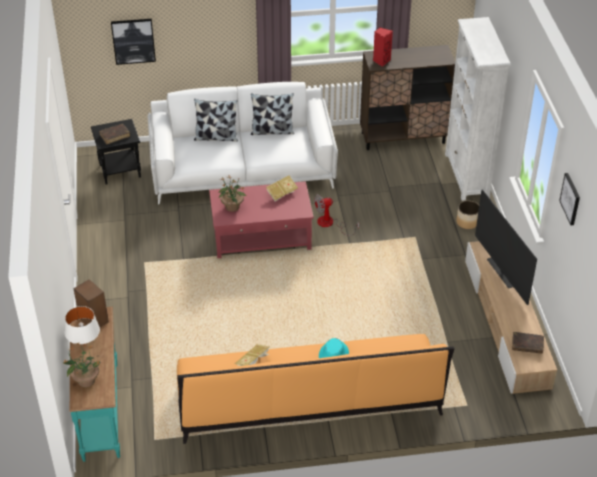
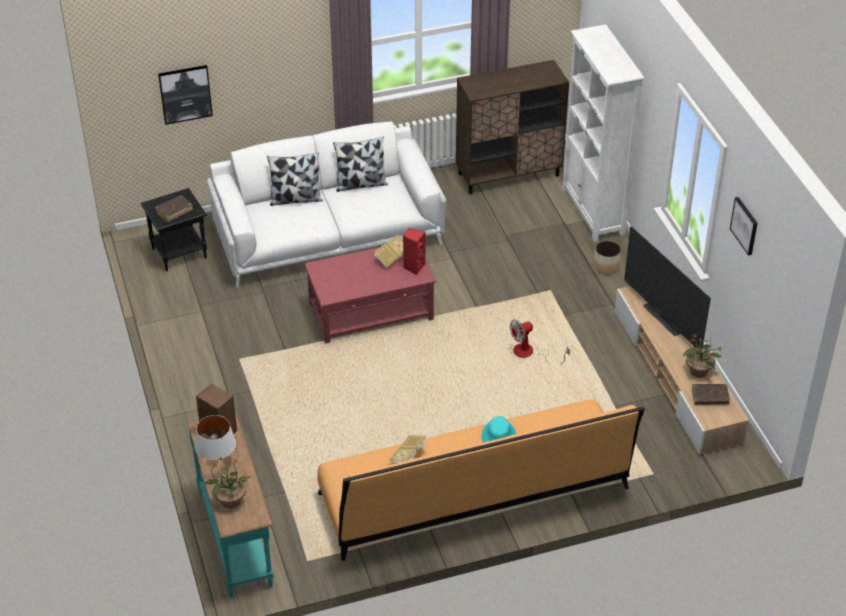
camera: 10 degrees left, 0 degrees up
potted plant [219,176,247,212] -> potted plant moved to [683,333,722,378]
fan [314,194,359,236] -> fan moved to [510,319,570,364]
red speaker [373,27,393,67] -> red speaker moved to [403,229,425,276]

